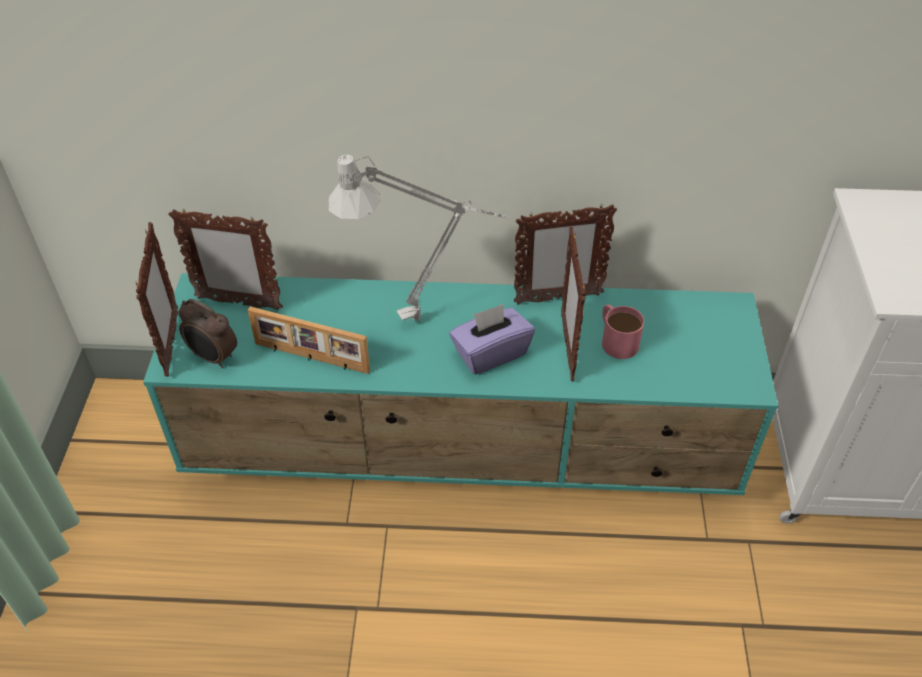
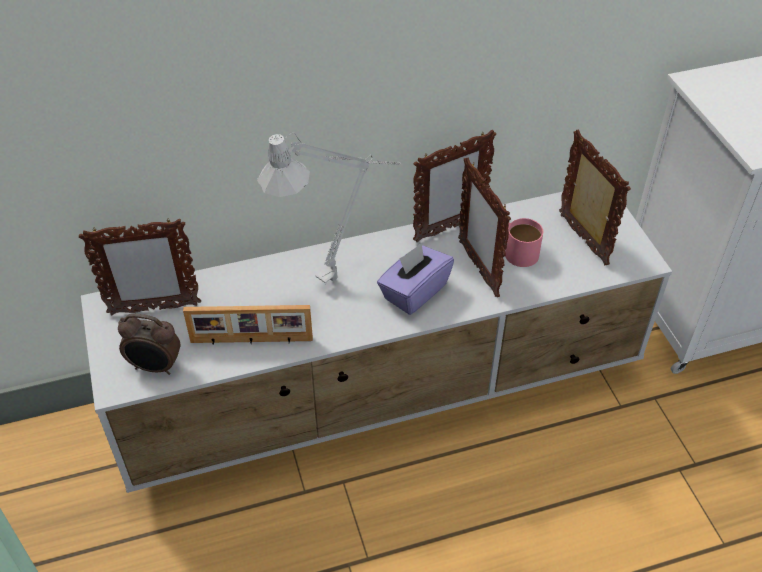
camera: 20 degrees left, 0 degrees up
picture frame [136,222,178,377] -> picture frame moved to [559,130,631,265]
turquoise tv stand [143,273,778,495] -> white tv stand [81,192,672,493]

